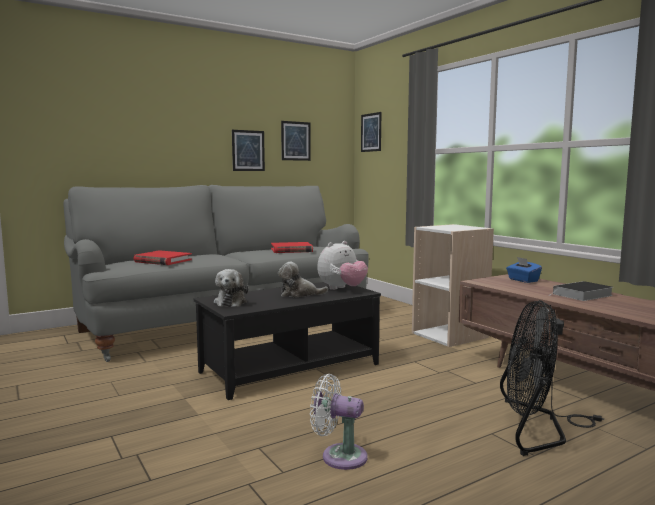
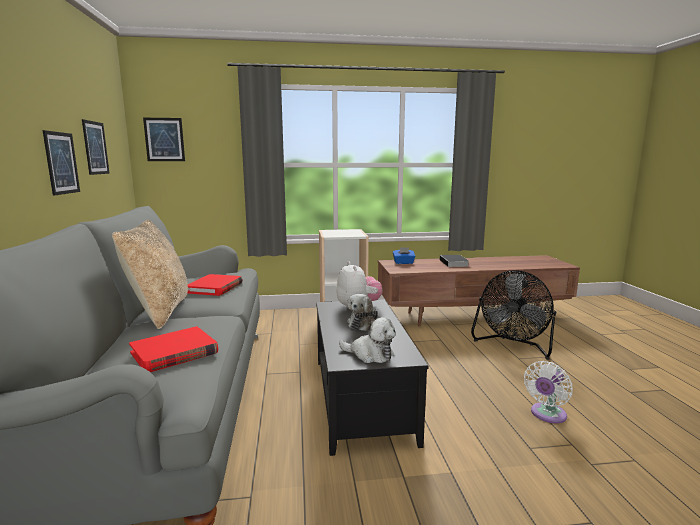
camera: 65 degrees left, 5 degrees up
none -> beige pillow [112,220,188,329]

